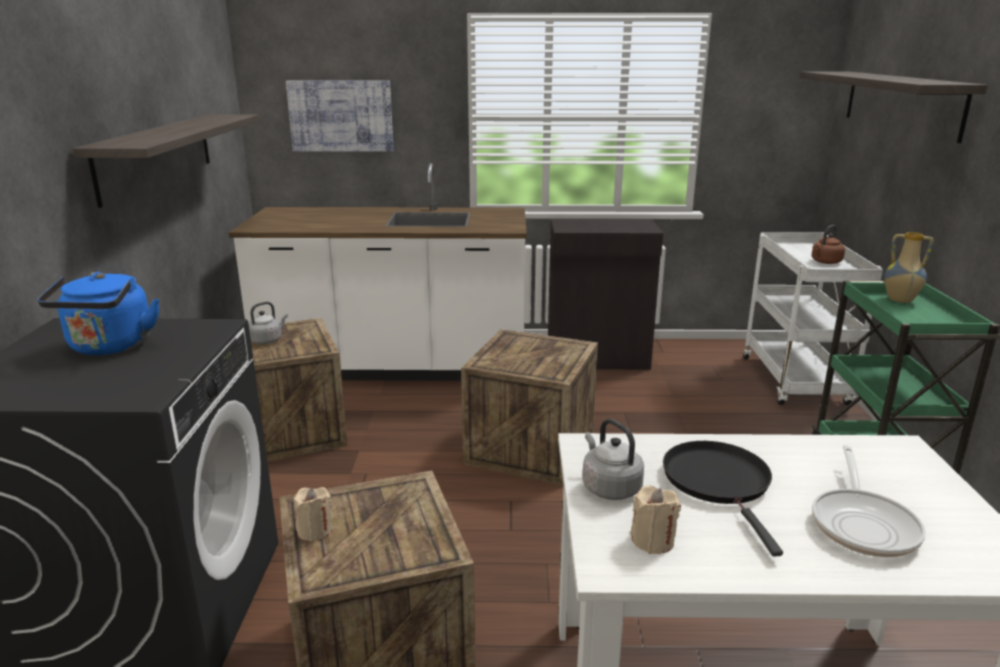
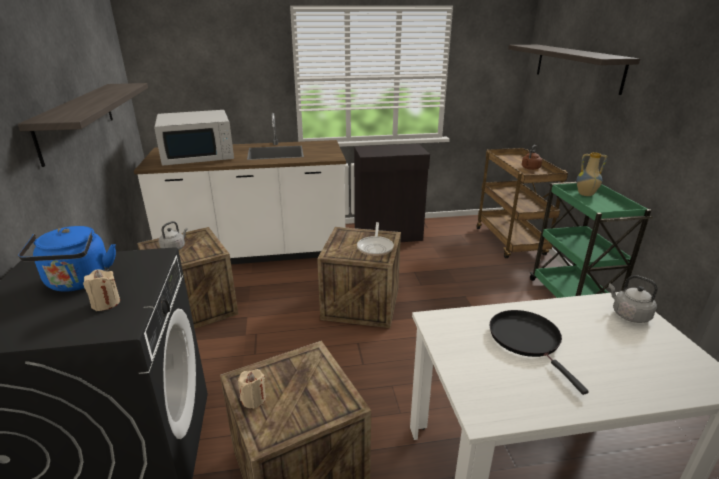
camera: 10 degrees left, 5 degrees up
picture [286,80,394,152] -> none
grey kettle [582,419,644,500] -> grey kettle moved to [608,275,658,323]
beige candle [631,486,681,554] -> beige candle moved to [83,269,120,311]
white cart [743,232,883,405] -> brown cart [476,148,568,258]
frying pan [812,445,926,557] -> frying pan moved to [357,222,394,256]
none -> white microwave [154,110,234,165]

